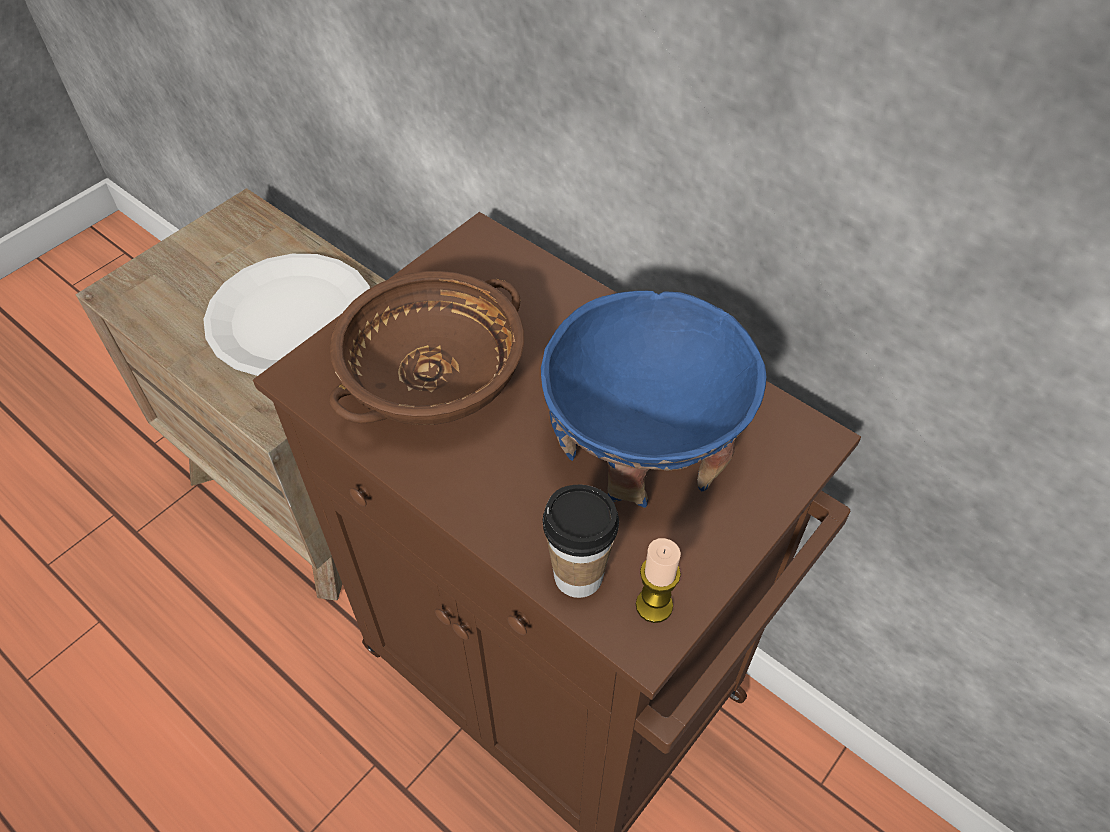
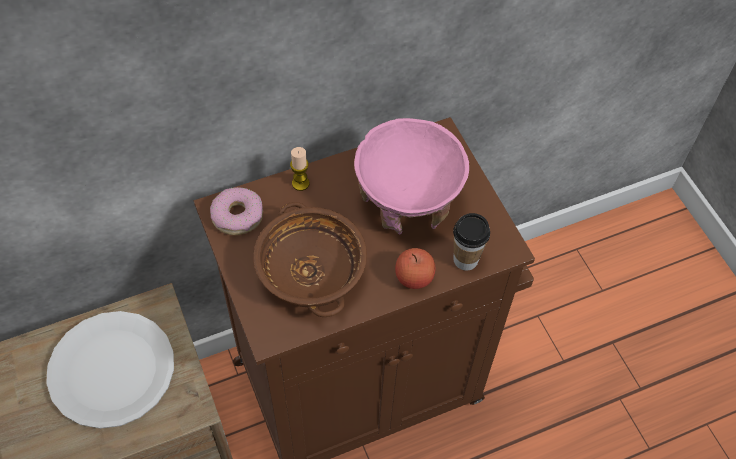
camera: 65 degrees left, 5 degrees up
blue bowl [541,291,767,508] -> pink bowl [354,118,469,234]
candle [636,538,681,623] -> candle moved to [290,147,309,191]
none -> donut [210,187,263,235]
none -> apple [395,248,435,289]

